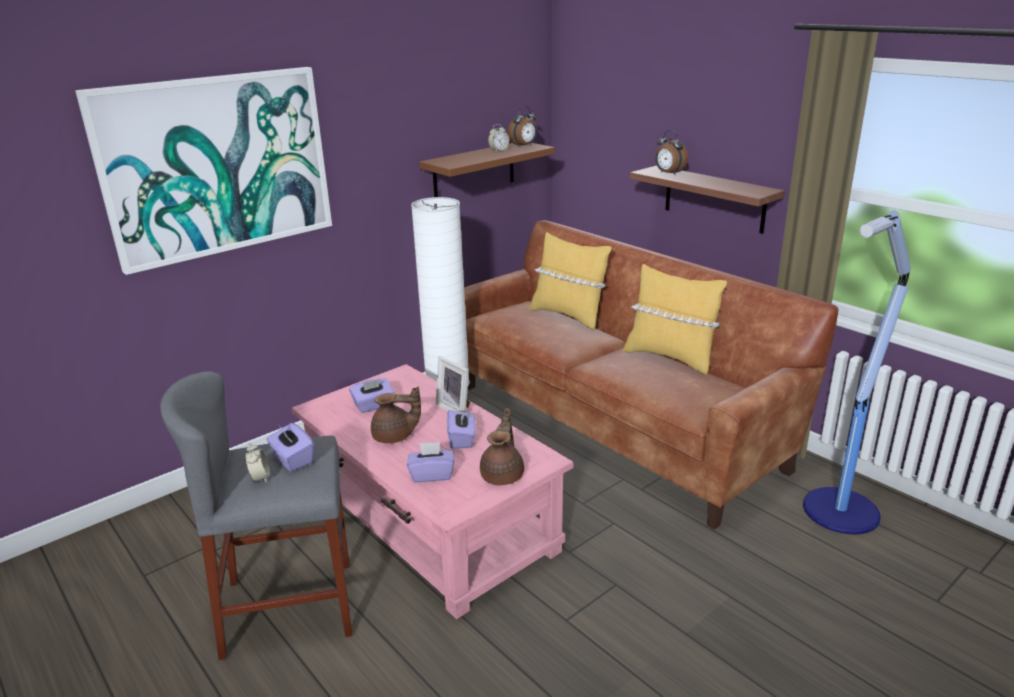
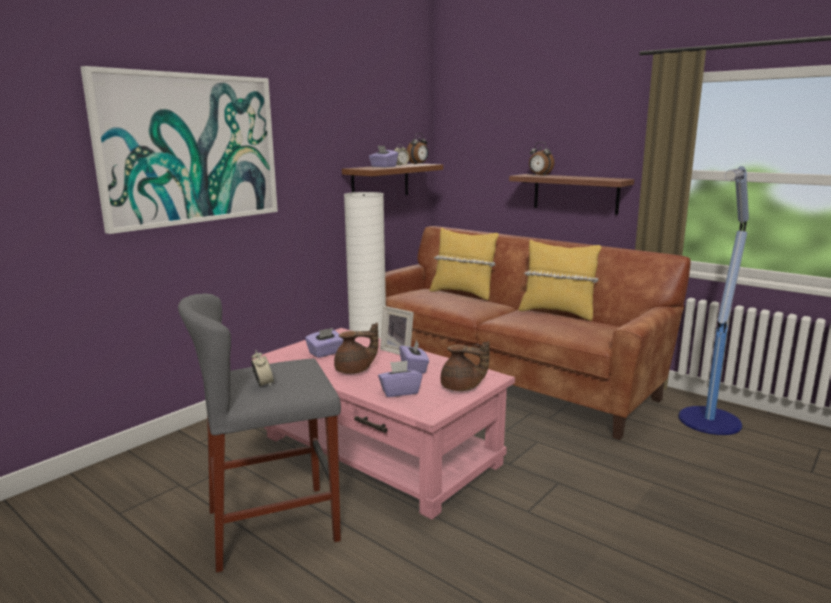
camera: 10 degrees left, 10 degrees down
purple tissue box [266,423,314,472] -> purple tissue box moved to [369,145,398,168]
brown teapot [480,408,524,485] -> brown teapot turned 105 degrees clockwise [440,341,490,391]

